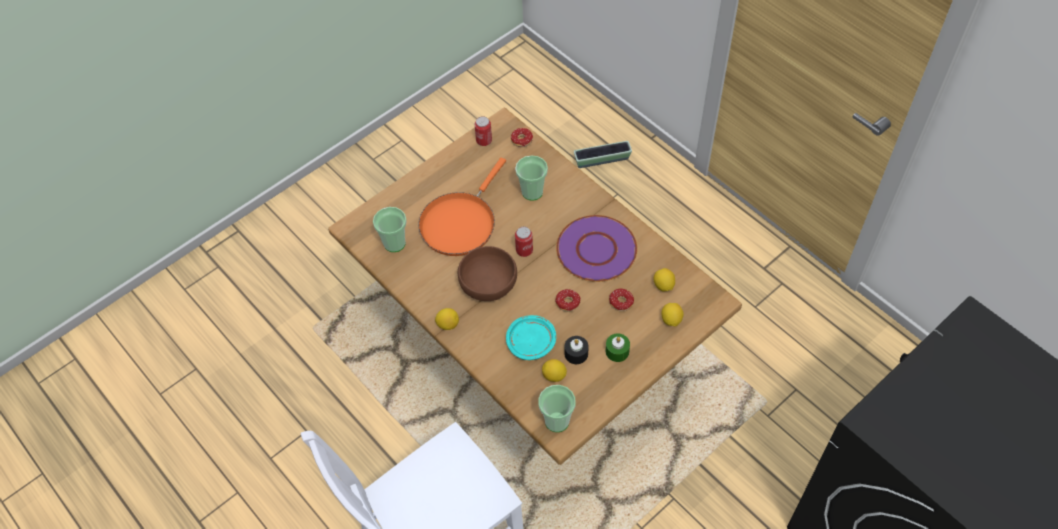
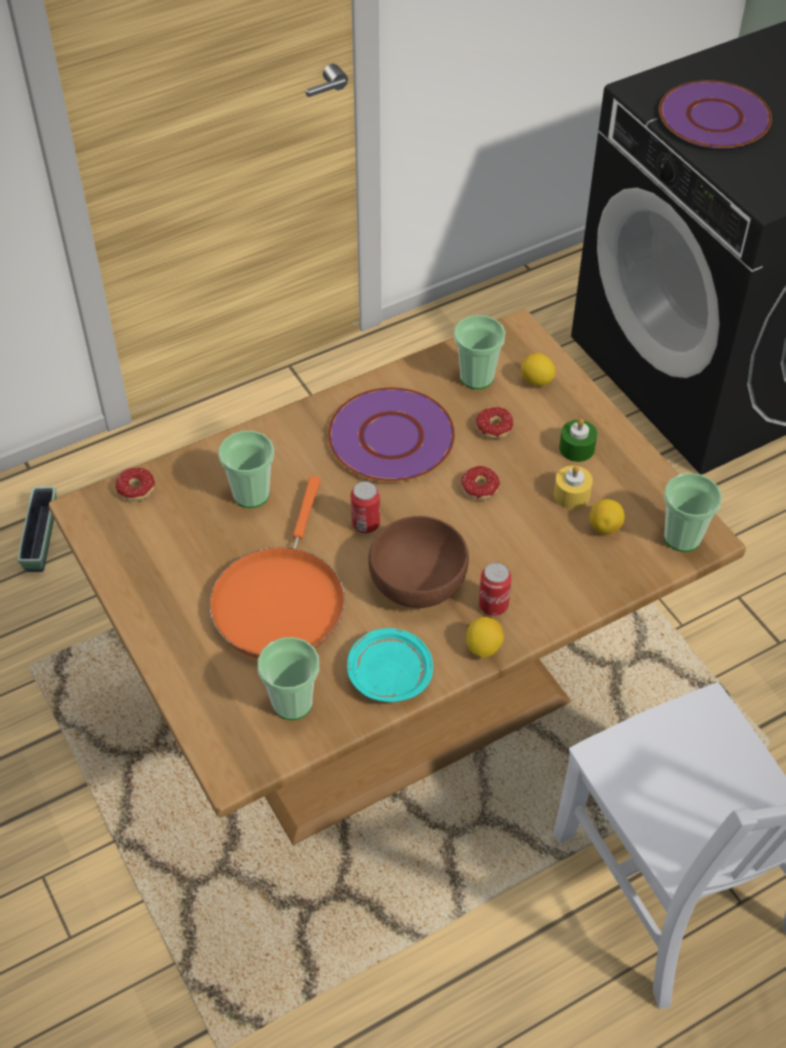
camera: 80 degrees left, 5 degrees down
orange frying pan [418,158,506,256] -> orange frying pan turned 60 degrees clockwise [209,476,345,658]
can [475,116,492,146] -> can moved to [479,562,512,616]
turquoise plate [506,315,556,360] -> turquoise plate moved to [347,628,433,702]
black candle [565,336,589,364] -> yellow candle [554,466,593,509]
lemon [654,268,675,291] -> cup [454,315,505,389]
none -> purple plate [659,80,772,149]

